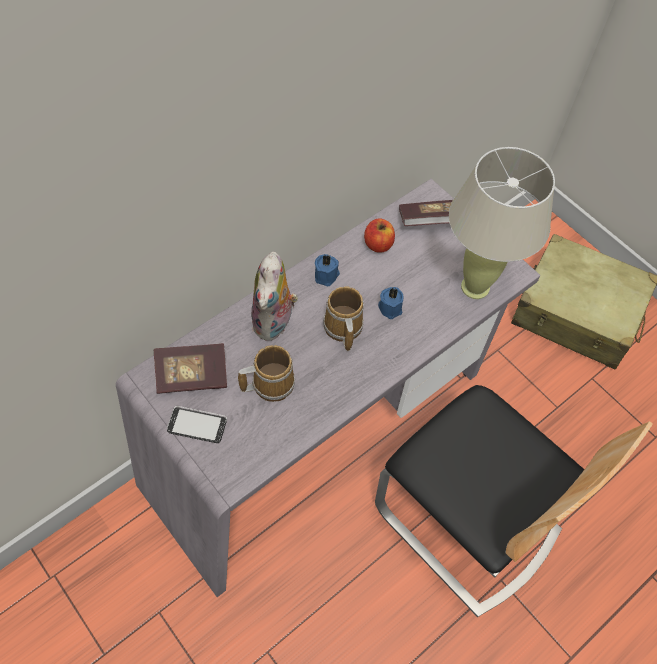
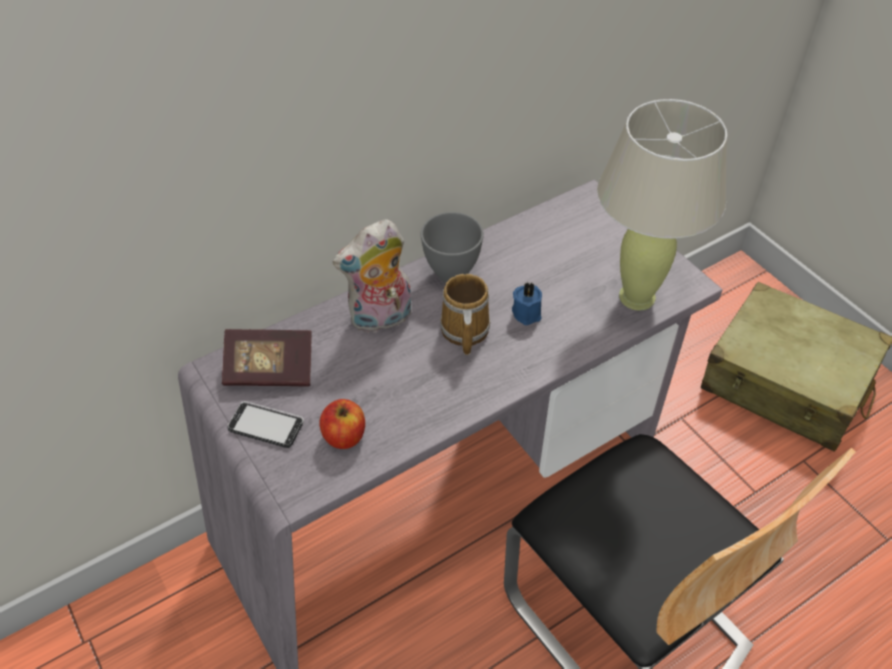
camera: 10 degrees right, 10 degrees down
mug [238,345,295,402] -> none
plush toy [251,252,298,341] -> plush toy turned 45 degrees clockwise [333,219,411,334]
blue candle [315,254,340,286] -> grey bowl [420,212,484,283]
apple [364,218,395,253] -> apple moved to [319,399,365,449]
book [399,200,453,226] -> none

